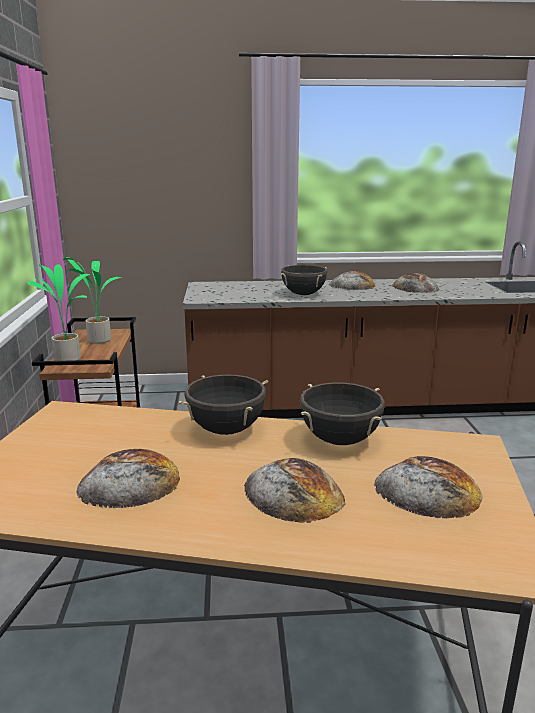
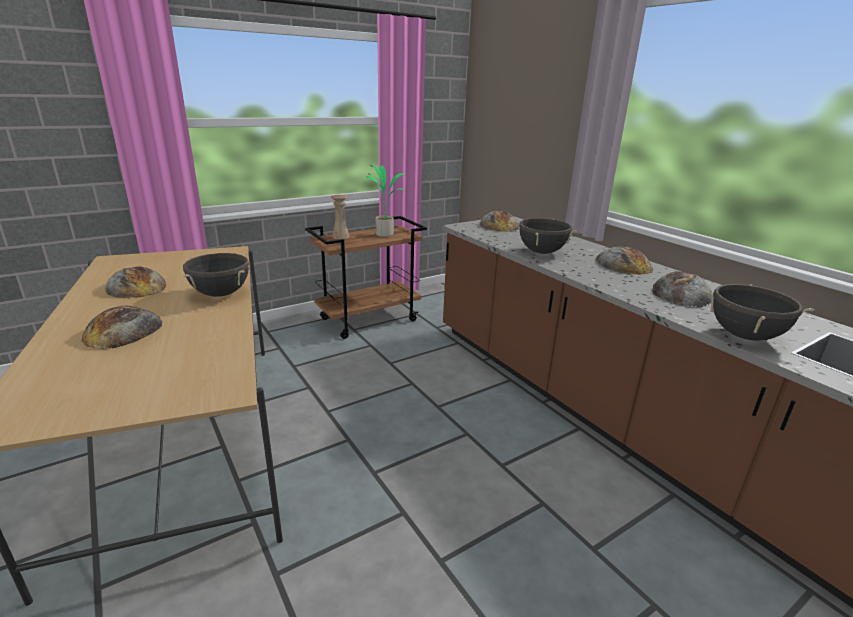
camera: 60 degrees right, 5 degrees up
potted plant [27,264,90,361] -> beige vase [331,195,350,239]
black cooking pot [300,383,385,445] -> black cooking pot moved to [704,284,814,341]
bread [374,456,483,518] -> bread moved to [480,211,519,232]

